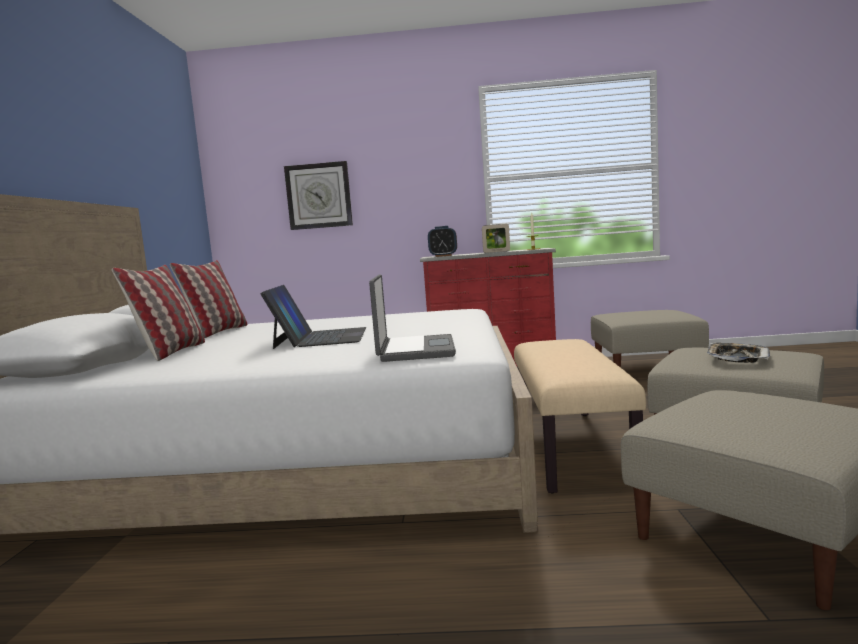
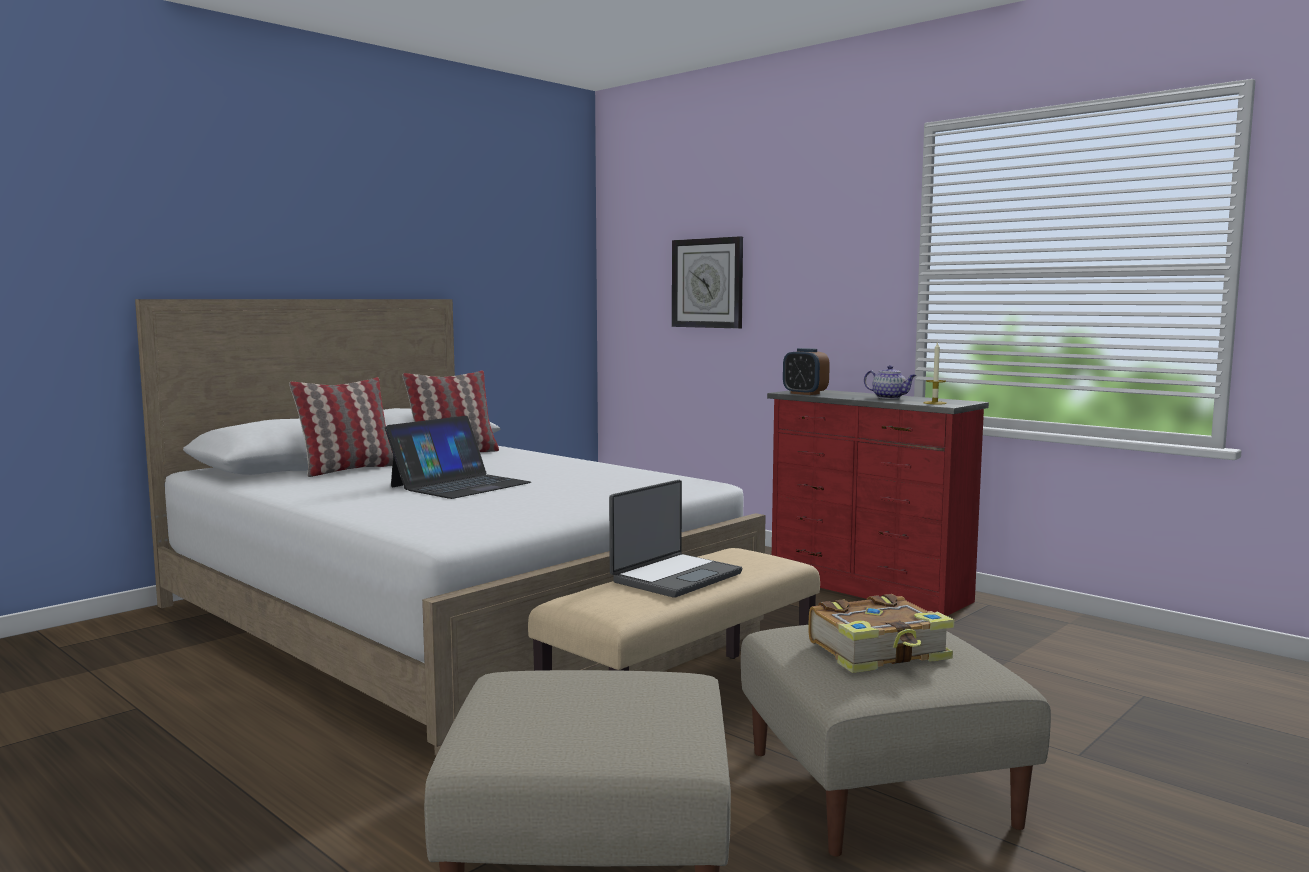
camera: 40 degrees right, 0 degrees up
laptop [369,274,456,362] -> laptop moved to [609,480,742,598]
picture frame [482,224,510,253] -> teapot [864,365,916,399]
beige ottoman [591,310,709,368] -> none
tray [707,343,770,363] -> book [808,594,954,673]

